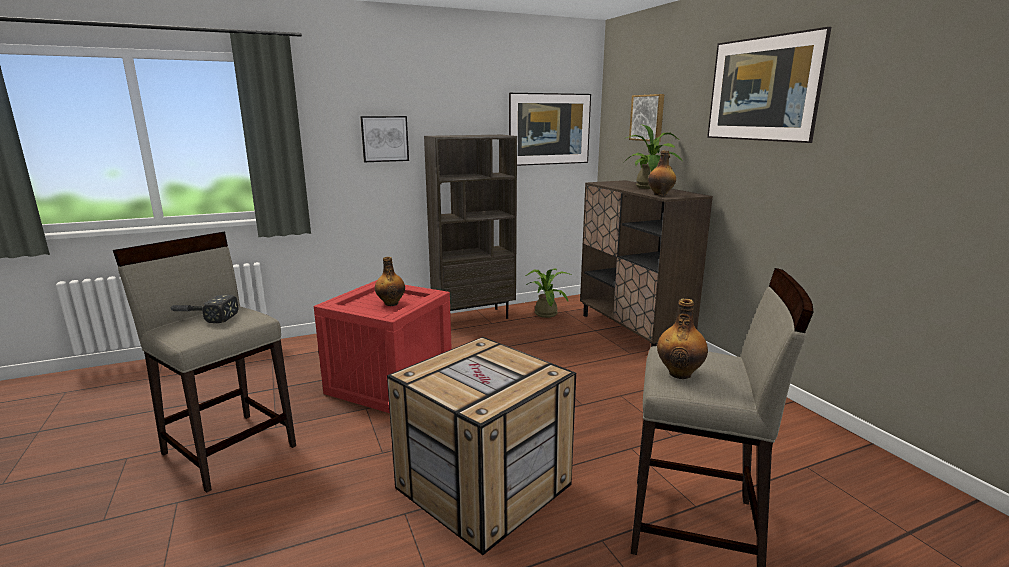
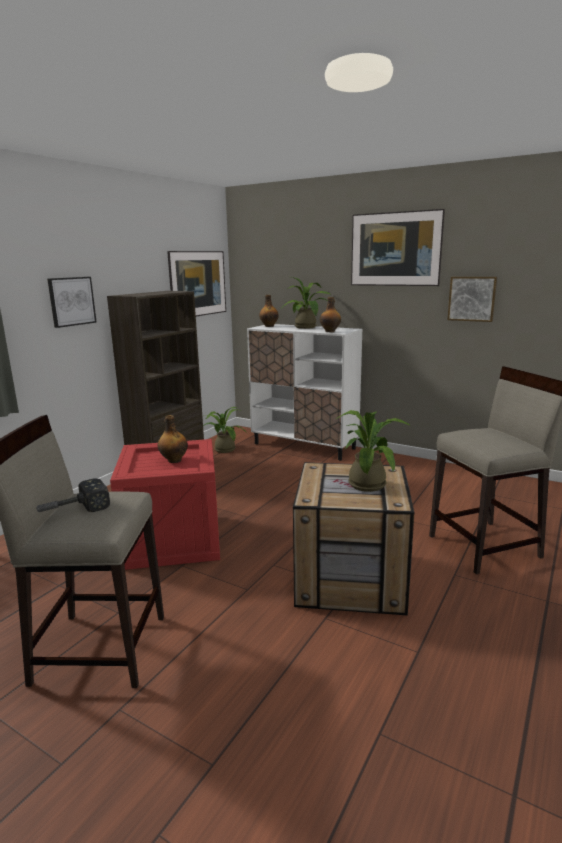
camera: 35 degrees left, 0 degrees up
brown cabinet [580,180,713,347] -> white cabinet [247,324,362,460]
picture [629,94,664,142] -> picture moved to [448,277,497,322]
bottle [657,299,708,379] -> bottle moved to [259,295,279,327]
none -> potted plant [336,410,411,492]

